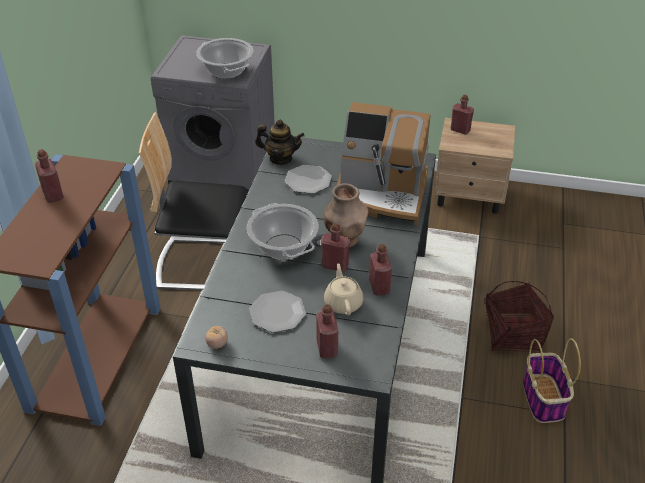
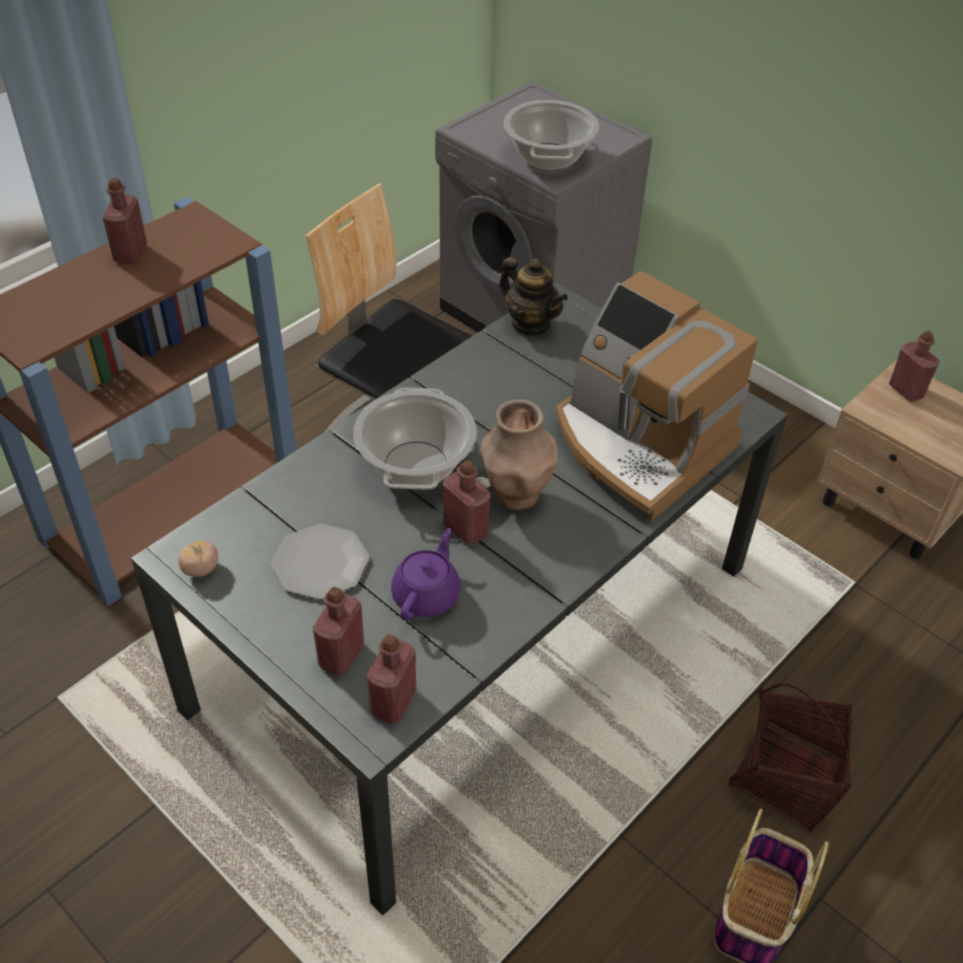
camera: 30 degrees right, 5 degrees up
plate [284,165,332,194] -> none
beige teapot [324,263,363,315] -> purple teapot [391,528,461,620]
red bottle [369,244,392,295] -> red bottle moved to [366,634,416,723]

